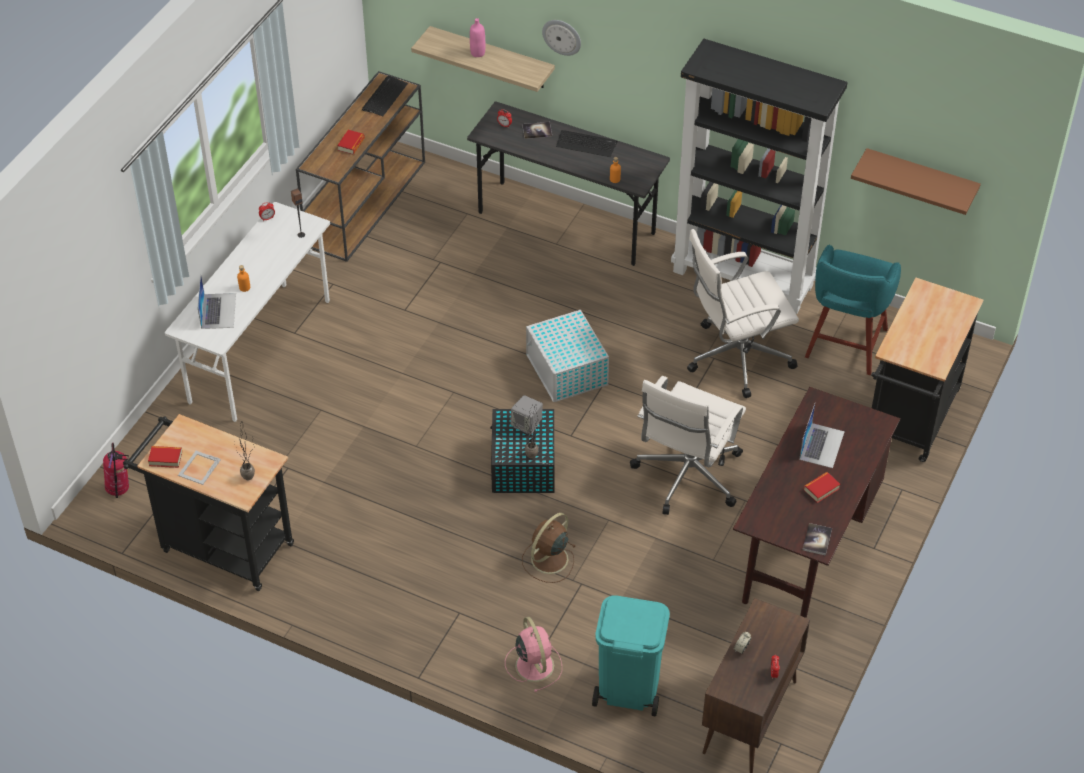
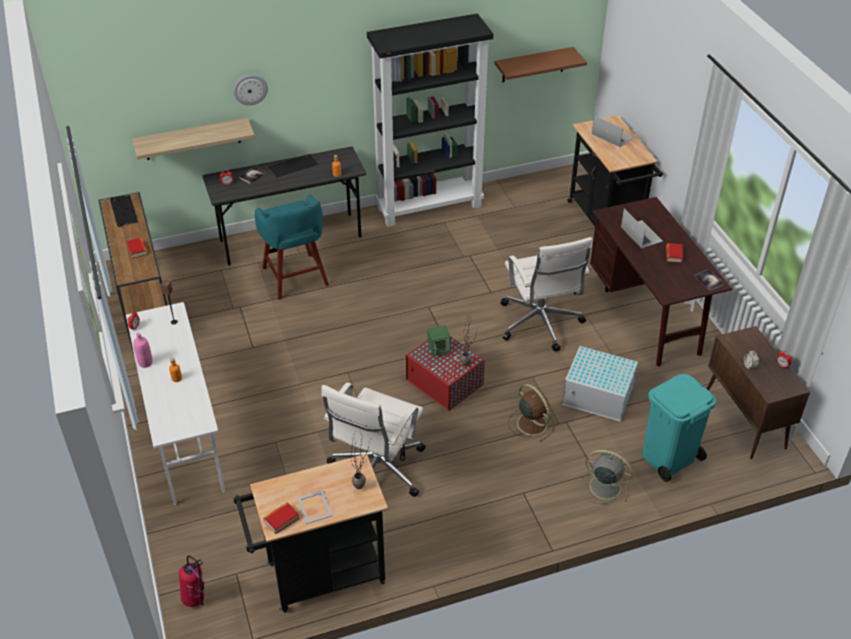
camera: 45 degrees left, 5 degrees down
laptop [198,274,236,329] -> laptop moved to [592,116,633,147]
pink bottle [470,18,485,57] -> pink bottle moved to [133,333,153,368]
black storage box [490,409,554,493] -> red storage box [406,337,485,411]
pink fan [505,617,562,692] -> grey fan [581,450,633,504]
grey speaker [510,395,543,435] -> green speaker [427,325,451,356]
brown fan [522,513,575,583] -> brown fan turned 150 degrees clockwise [508,384,554,442]
white storage box [526,310,609,402] -> white storage box moved to [562,346,638,421]
white office chair [687,229,799,398] -> white office chair moved to [321,382,426,497]
turquoise stool [805,244,901,375] -> turquoise stool moved to [255,194,329,300]

